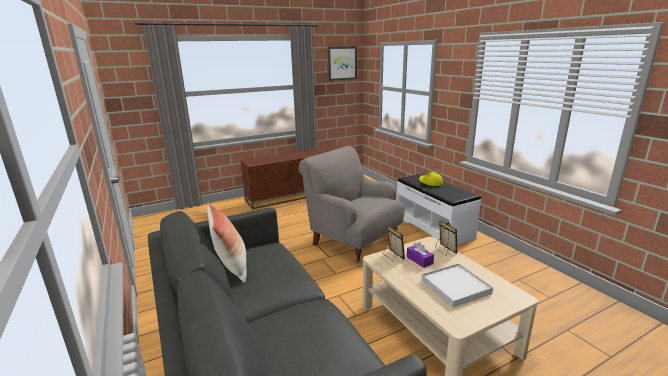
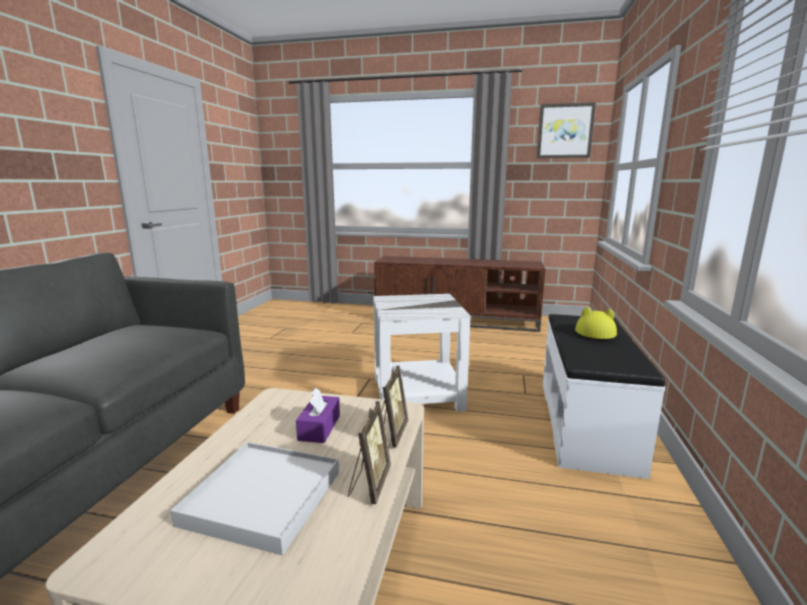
camera: 40 degrees right, 5 degrees down
pillow [207,203,246,283] -> none
grey armchair [299,146,405,263] -> white side table [373,294,471,412]
picture frame [383,225,405,262] -> picture frame moved to [348,401,391,504]

